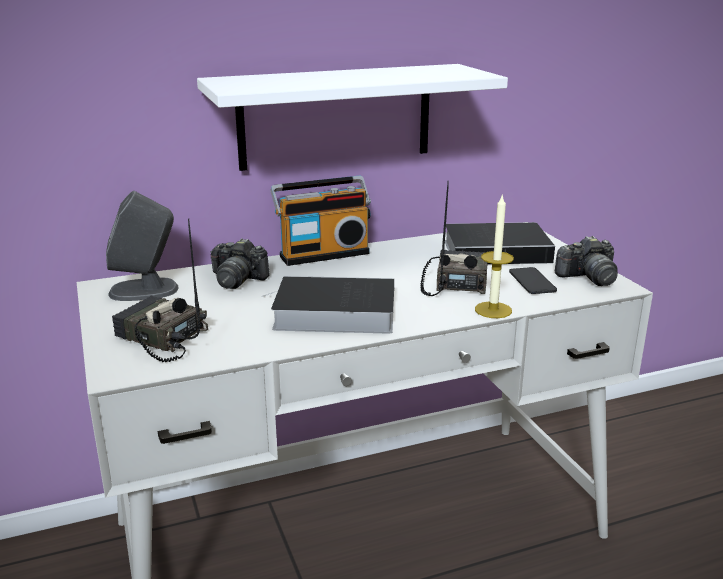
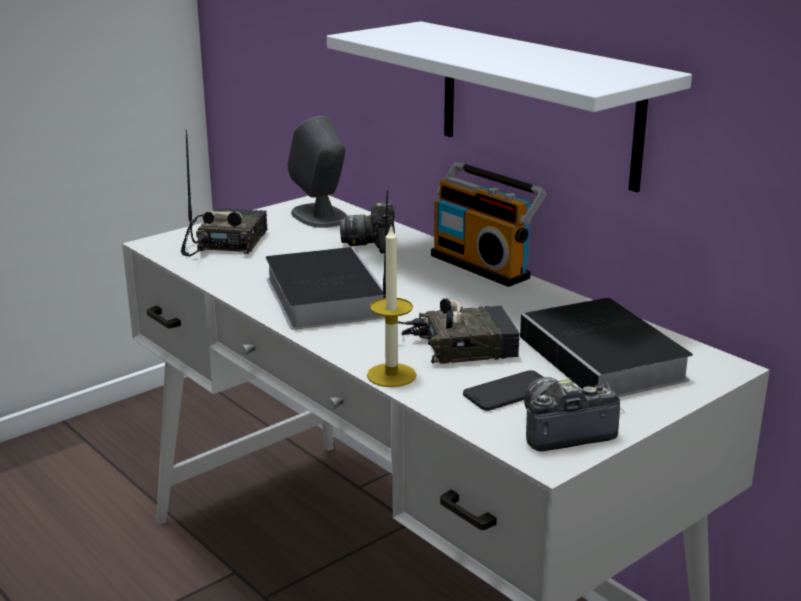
camera: 70 degrees right, 0 degrees up
camera [555,236,618,286] -> camera turned 105 degrees clockwise [524,377,620,451]

